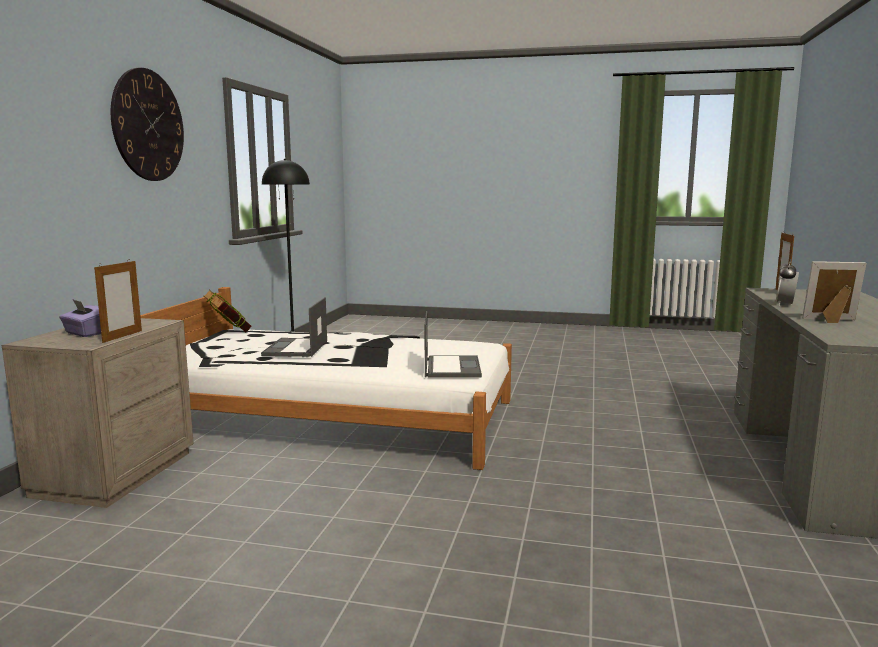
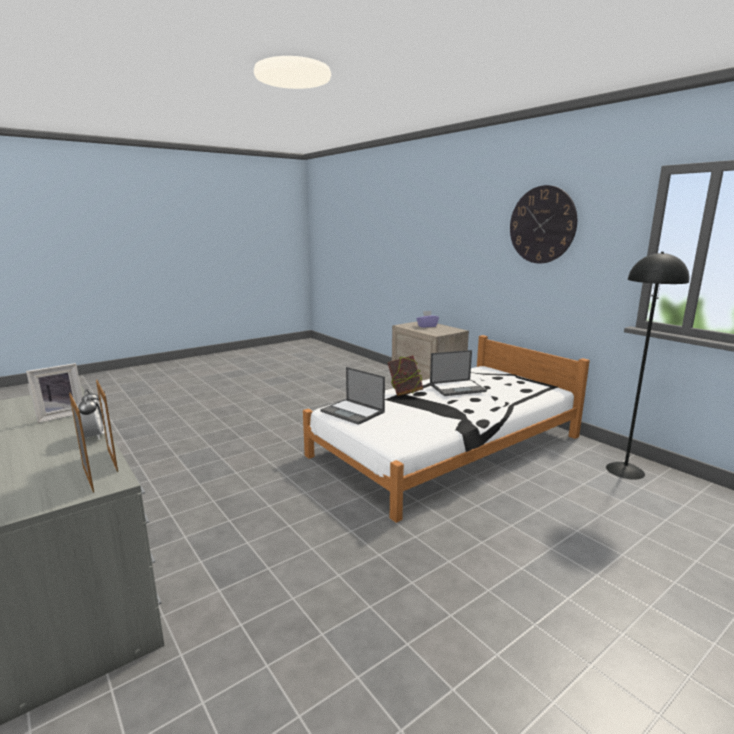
camera: 130 degrees right, 5 degrees up
picture frame [94,259,142,343] -> picture frame moved to [96,380,118,472]
book [203,290,252,332] -> book moved to [388,355,423,396]
laptop [261,297,327,357] -> laptop turned 120 degrees clockwise [430,350,487,396]

